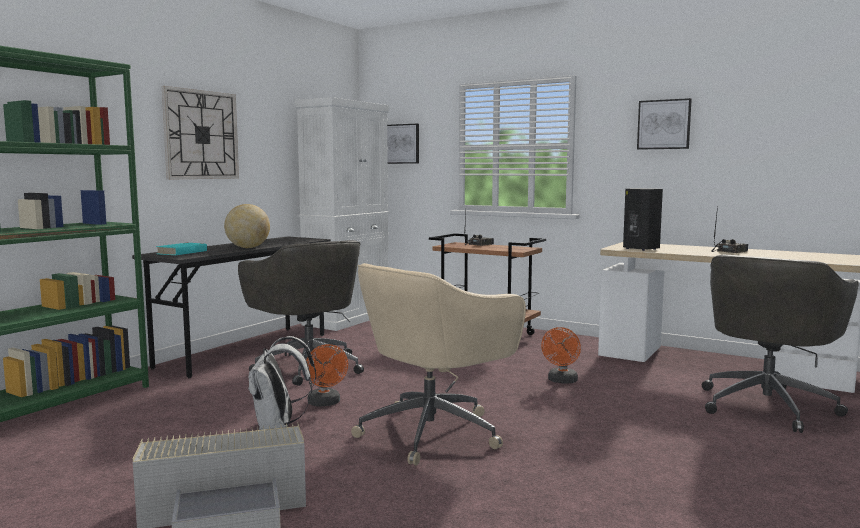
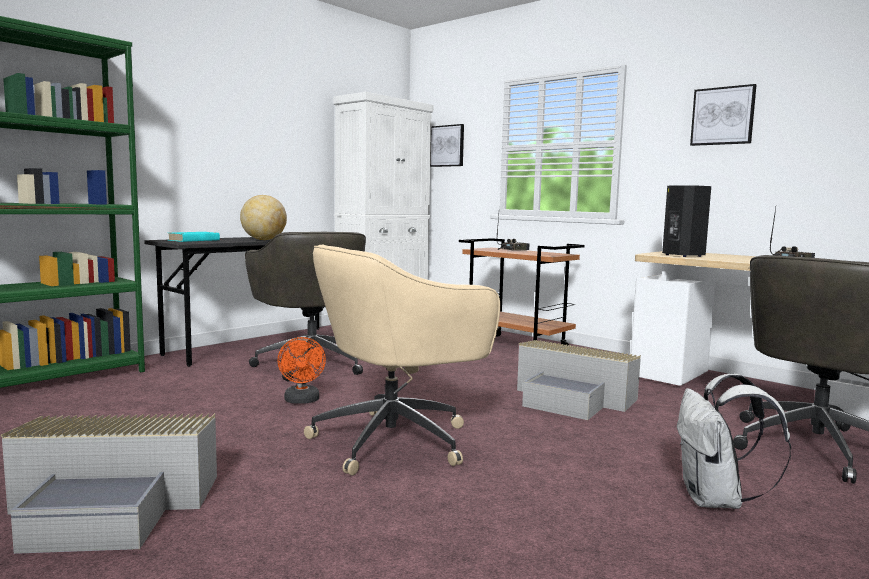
camera: 10 degrees right, 0 degrees up
wall clock [162,86,239,180] -> none
white backpack [248,336,316,430] -> white backpack moved to [677,373,791,509]
orange fan [541,327,581,384] -> grey storage box [517,340,641,420]

